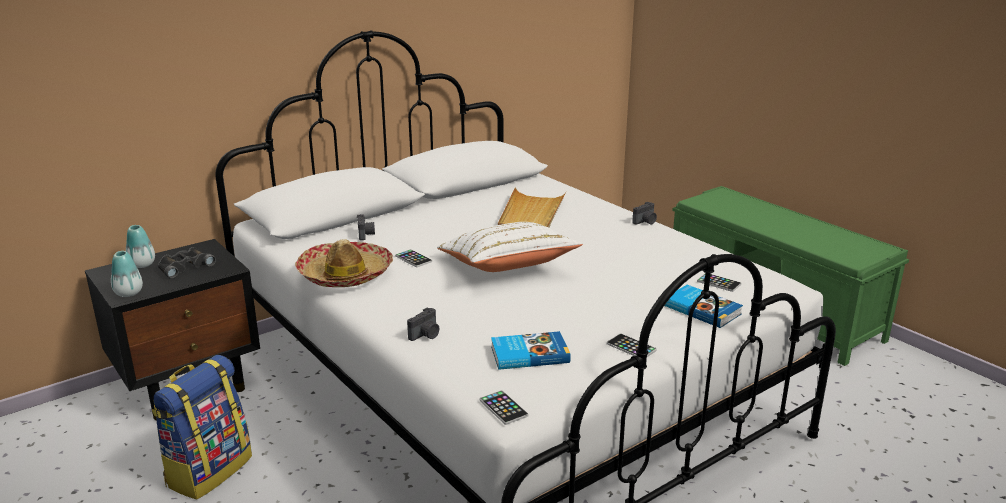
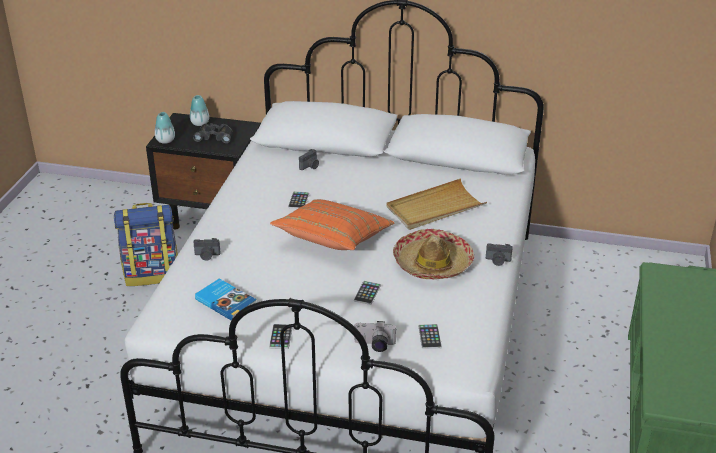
camera: 50 degrees right, 10 degrees up
hat [295,239,393,287] -> hat moved to [393,229,474,279]
white pillow [437,222,583,272] -> orange pillow [270,199,395,250]
phone [479,390,528,425] -> phone moved to [354,281,381,305]
book [664,285,743,328] -> camera [355,321,397,352]

